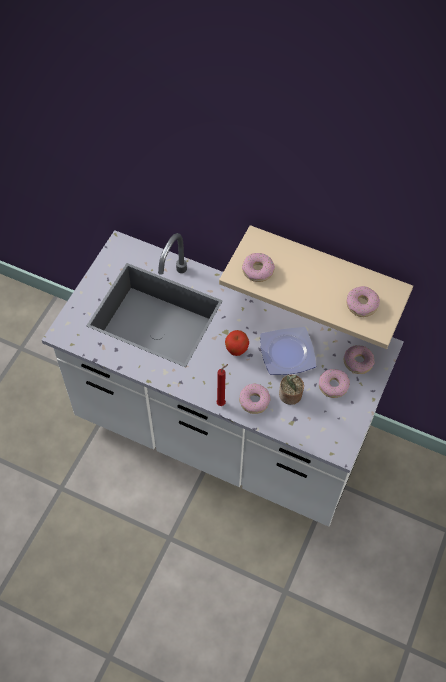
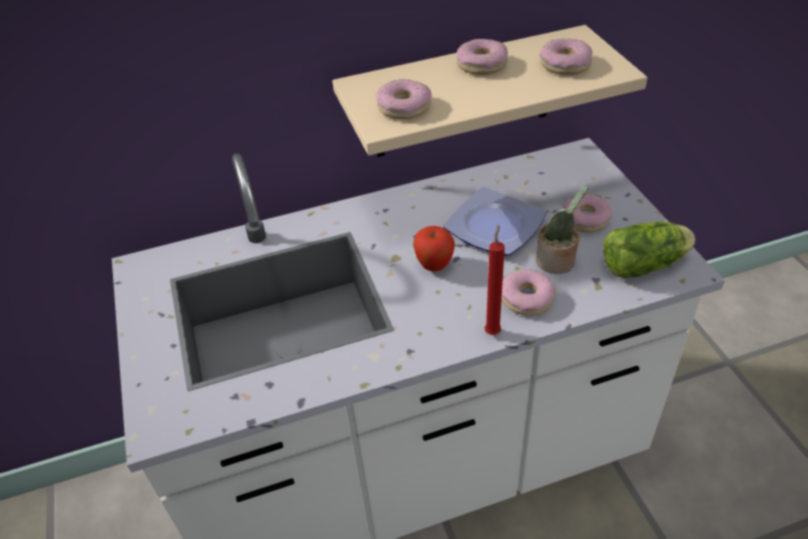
camera: 40 degrees left, 15 degrees down
donut [344,345,374,374] -> donut moved to [456,39,508,75]
none -> lettuce [603,221,695,278]

